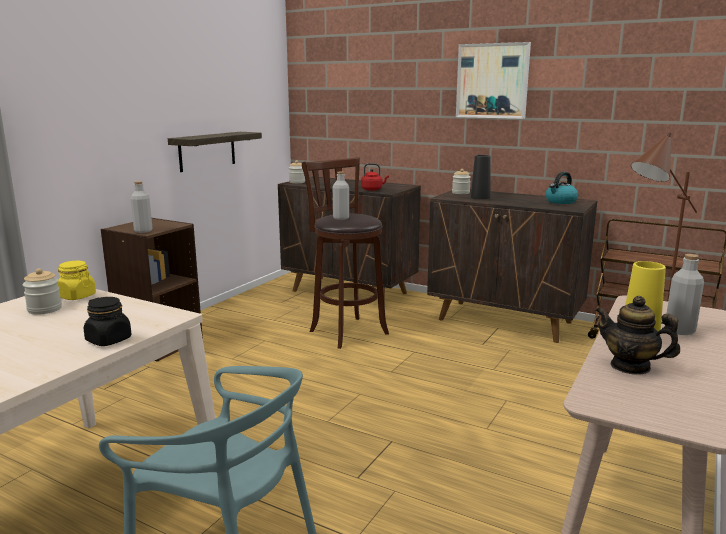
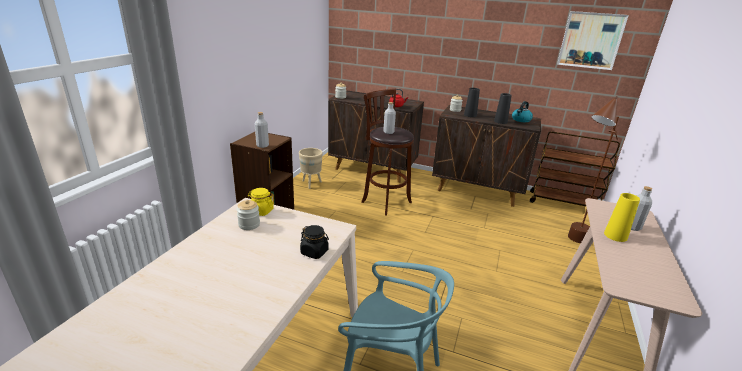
camera: 10 degrees left, 10 degrees up
shelf [168,132,262,172] -> none
picture [456,42,531,119] -> picture moved to [557,11,629,70]
teapot [595,296,680,375] -> none
none -> beige planter [299,148,323,189]
none -> black vase [494,93,512,124]

